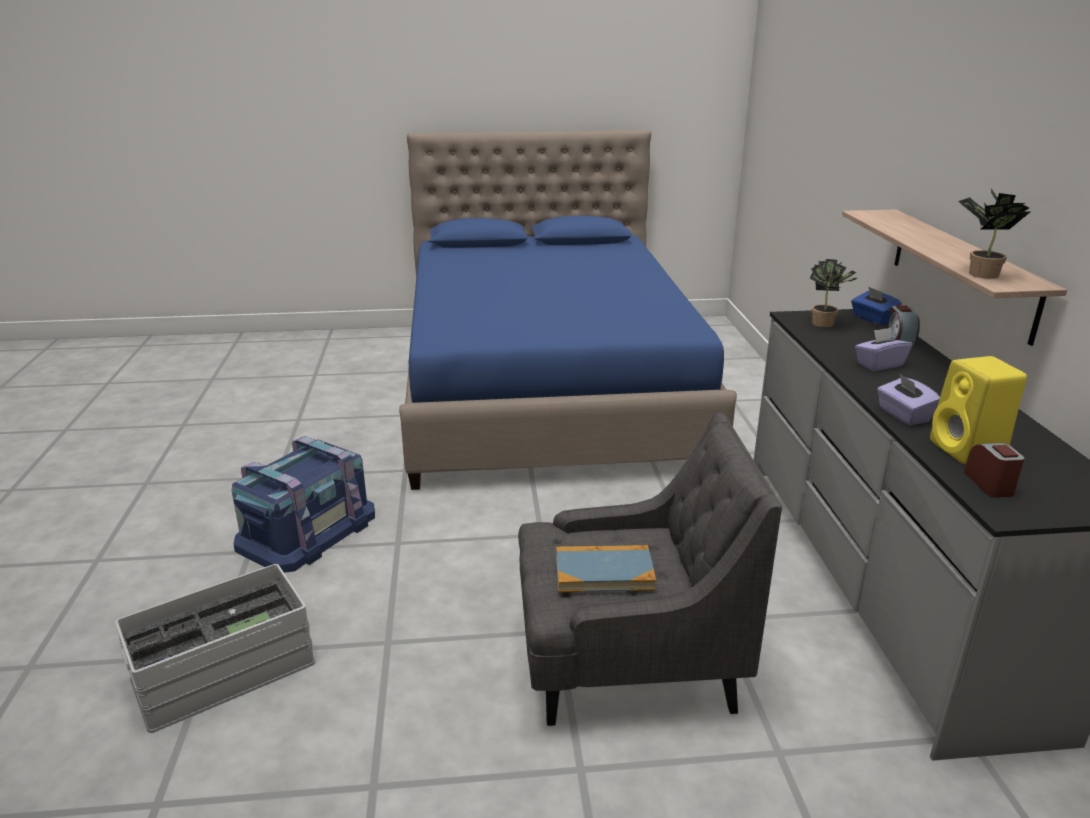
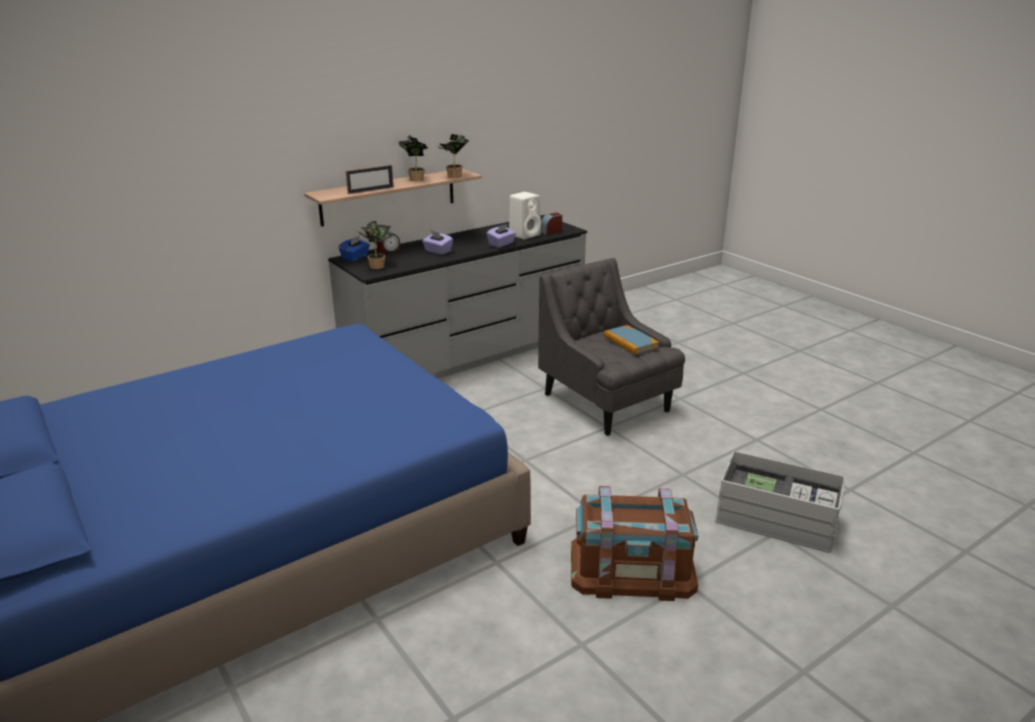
camera: 120 degrees left, 0 degrees up
blue storage box [232,436,375,573] -> brown storage box [571,486,698,601]
yellow speaker [930,356,1027,464] -> white speaker [509,192,541,239]
none -> picture frame [346,165,394,194]
none -> potted plant [398,135,428,181]

